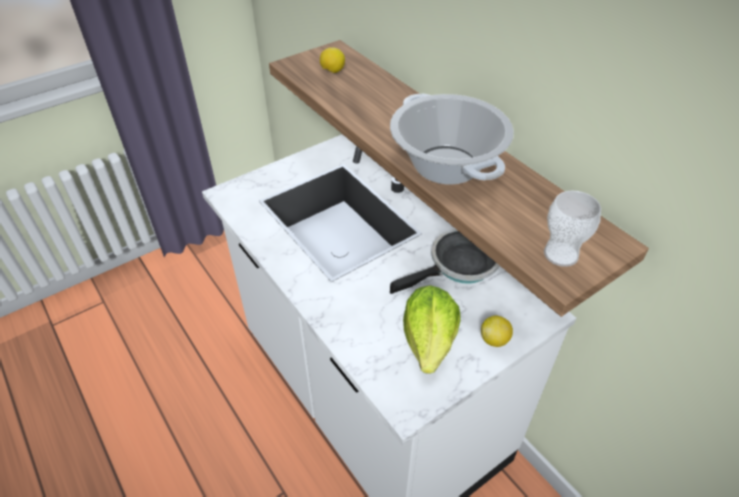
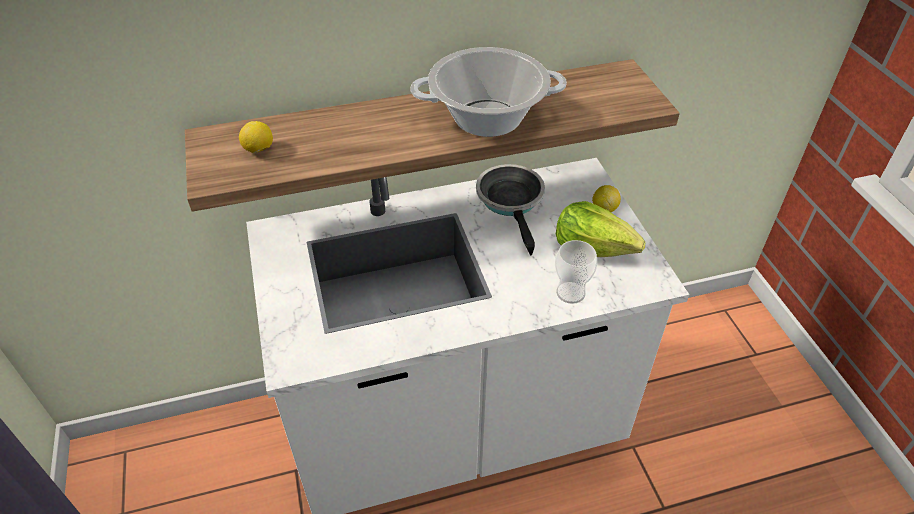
camera: 70 degrees left, 0 degrees up
cup [544,191,601,267] -> cup moved to [555,240,597,304]

